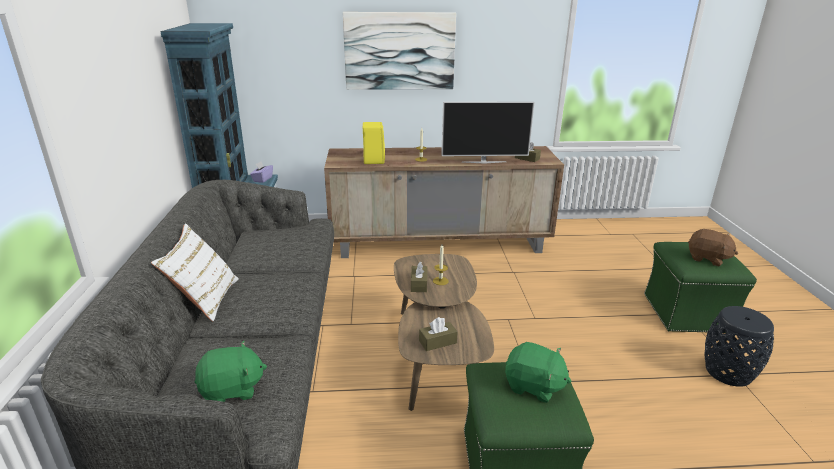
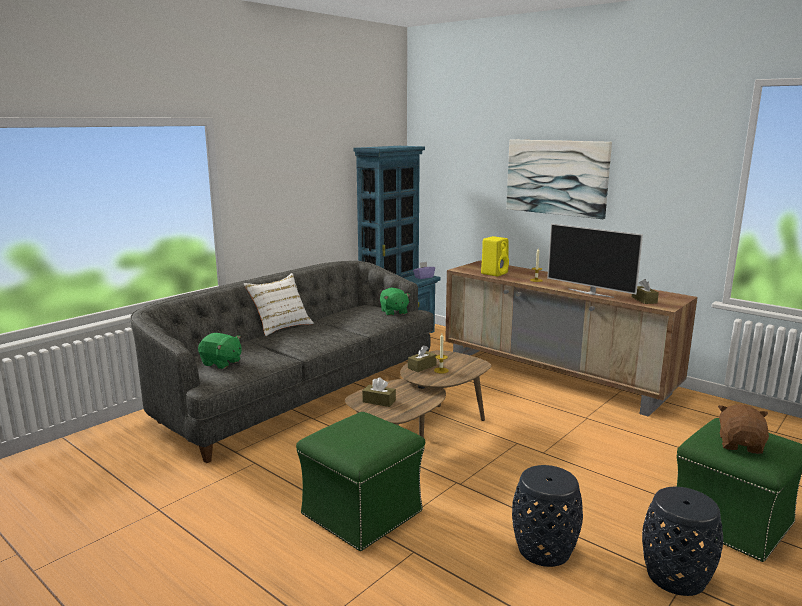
camera: 45 degrees right, 10 degrees down
green plush toy [505,342,572,403] -> green plush toy moved to [380,287,410,316]
brown plush toy [688,229,738,266] -> brown plush toy turned 150 degrees counterclockwise [718,404,769,454]
none -> black stool [512,465,583,567]

